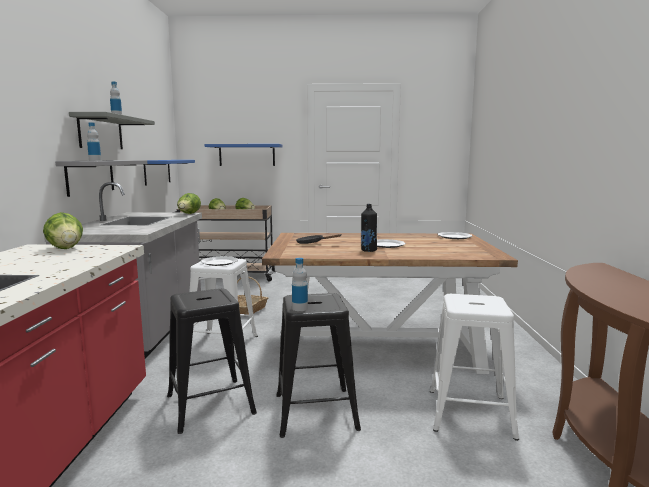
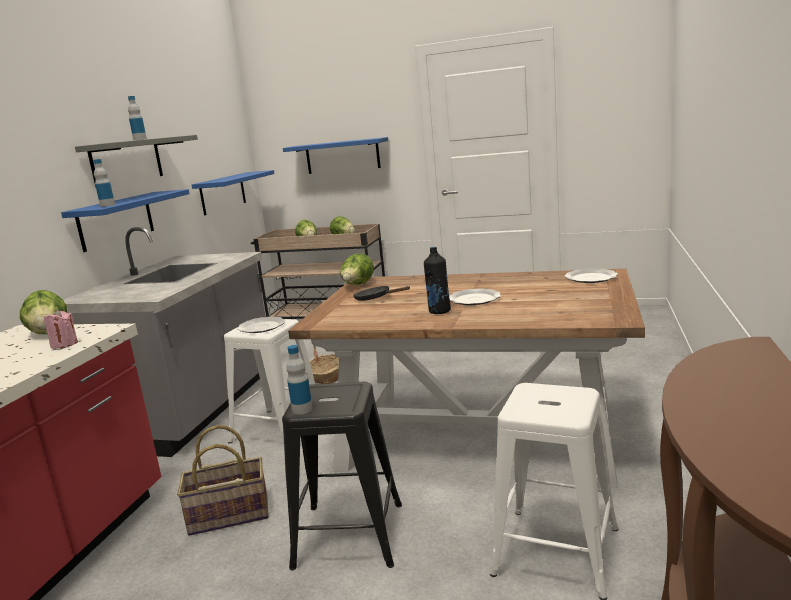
camera: 15 degrees right, 5 degrees up
grey shelf [55,160,147,197] -> blue shelf [61,189,190,252]
black stool [167,288,257,434] -> basket [177,425,269,536]
lettuce [177,193,201,214] -> lettuce moved to [340,253,374,285]
none -> pink candle [44,309,78,349]

